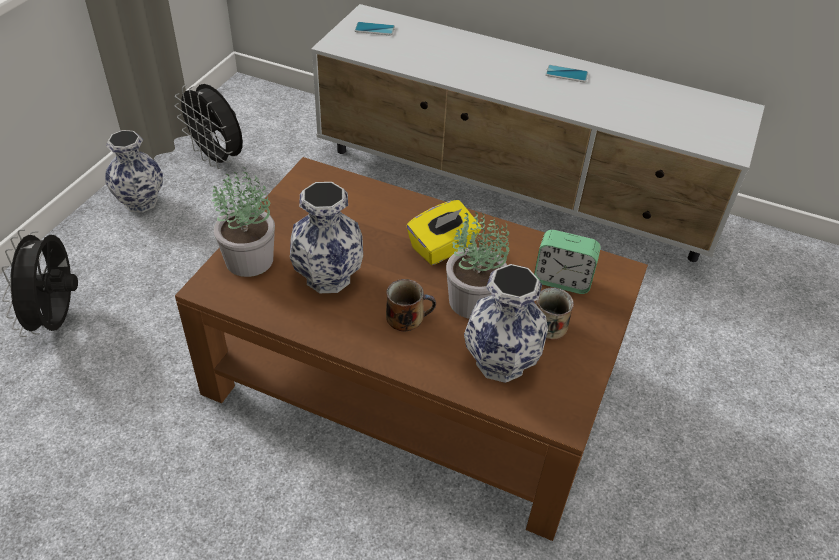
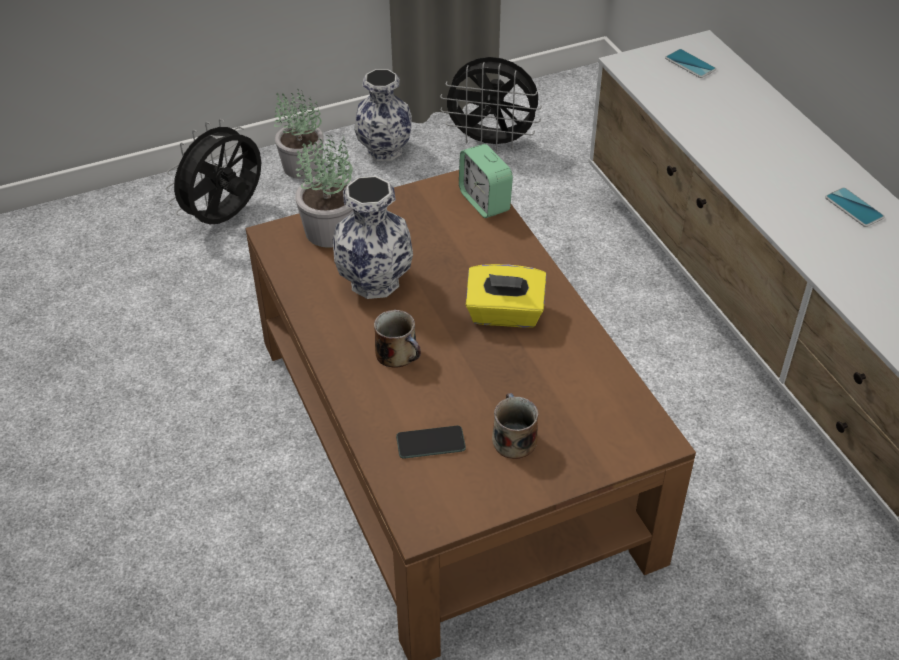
camera: 45 degrees right, 0 degrees up
black fan [175,84,243,169] -> black fan turned 75 degrees counterclockwise [440,57,542,152]
potted plant [446,212,509,319] -> potted plant moved to [274,89,324,179]
vase [464,264,548,383] -> phone [396,425,466,459]
alarm clock [534,230,601,294] -> alarm clock moved to [459,144,513,218]

